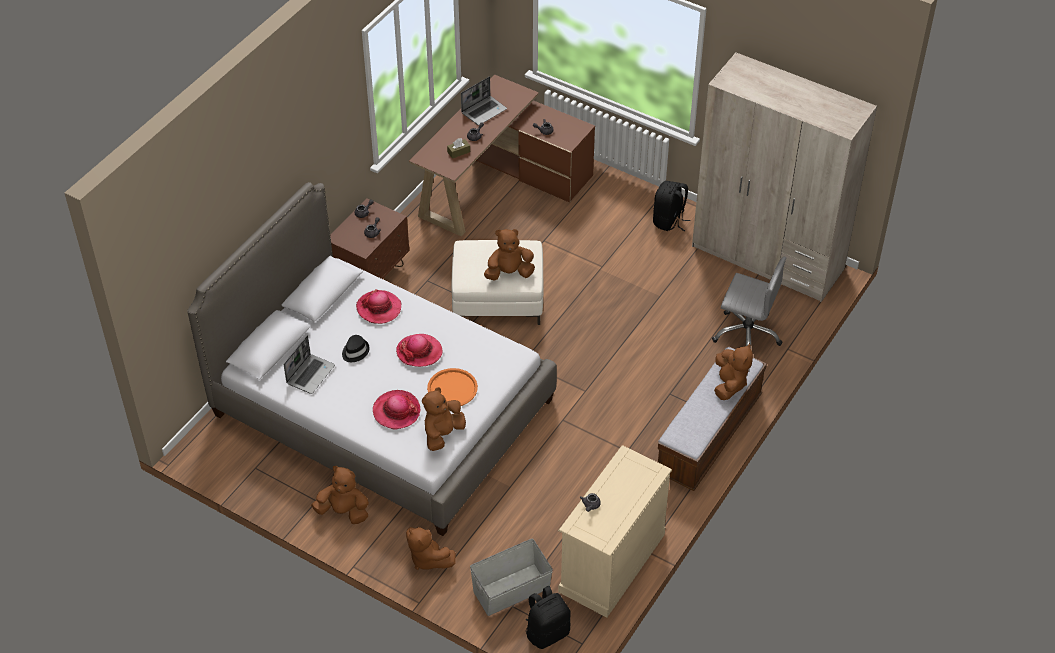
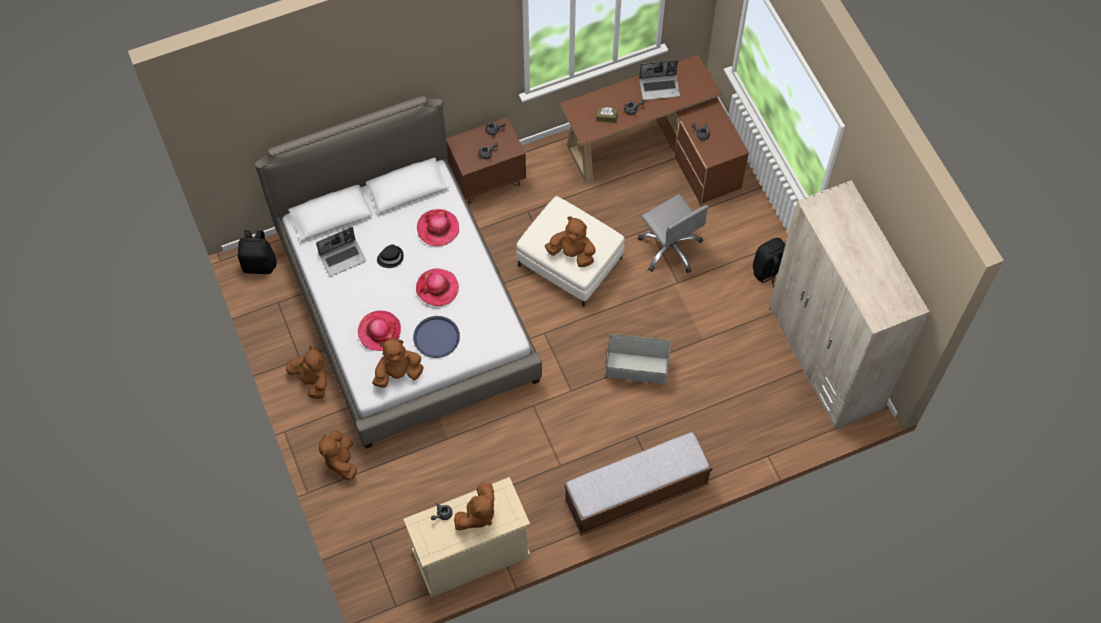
camera: 35 degrees right, 15 degrees up
orange tray [427,368,478,406] -> blue tray [413,316,460,358]
grey storage box [470,539,553,616] -> grey storage box moved to [606,334,671,384]
black backpack [525,586,571,649] -> black backpack moved to [238,230,277,274]
grey office chair [712,257,787,348] -> grey office chair moved to [638,194,709,273]
brown plush toy [714,343,753,400] -> brown plush toy moved to [454,483,494,530]

